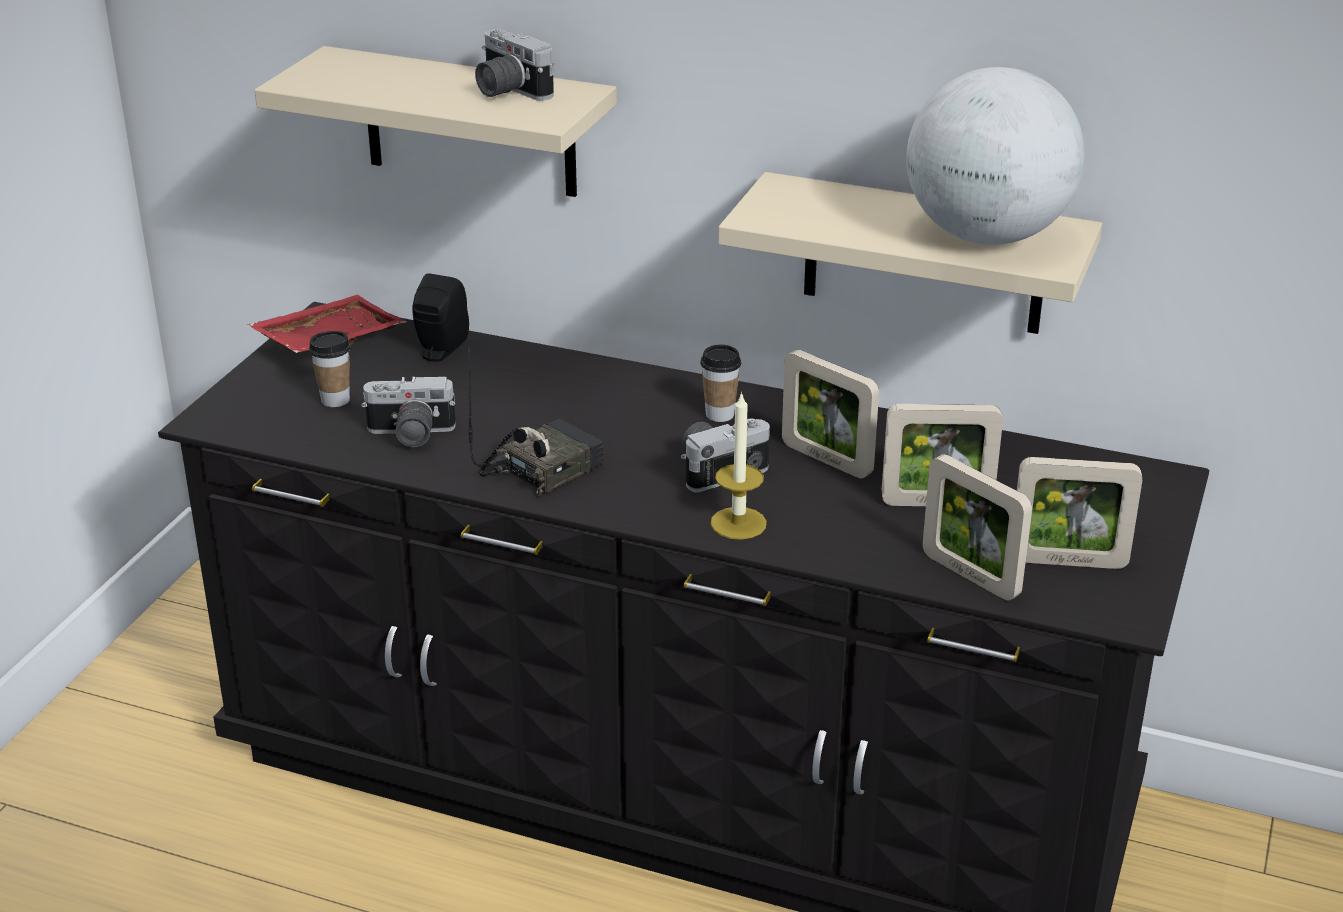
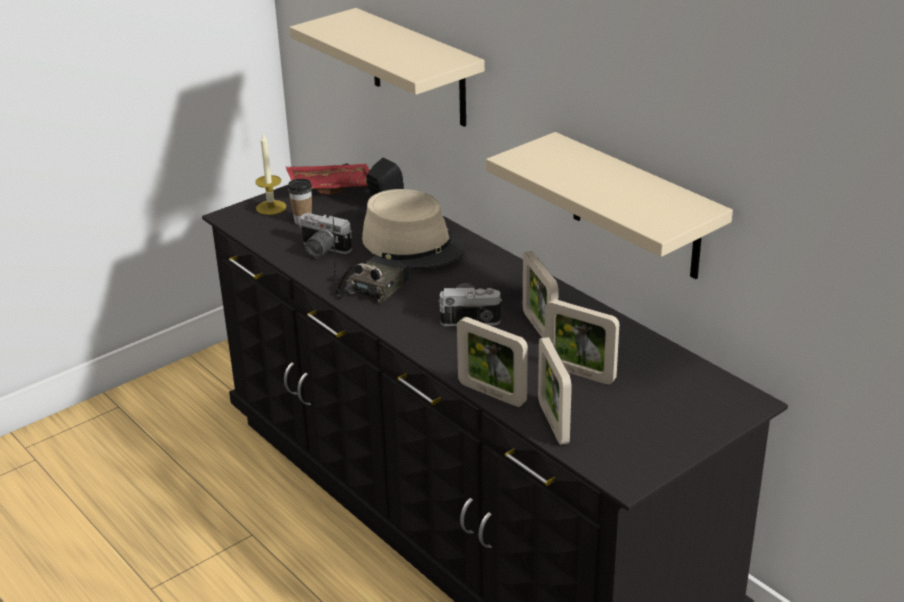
camera: 30 degrees right, 0 degrees up
radio [468,345,604,496] -> radio turned 45 degrees counterclockwise [333,216,410,304]
camera [475,29,554,101] -> none
cup [700,345,741,422] -> none
candle [710,392,767,540] -> candle moved to [255,134,286,215]
globe [907,67,1084,245] -> none
picture frame [1017,457,1142,569] -> picture frame moved to [457,317,528,407]
none -> beige hat [362,189,465,270]

